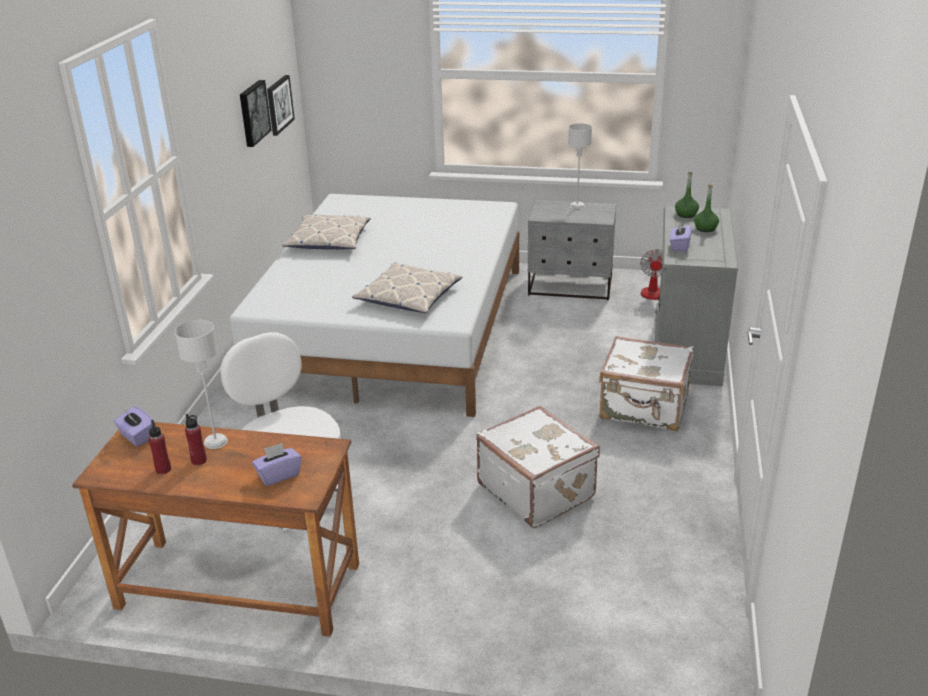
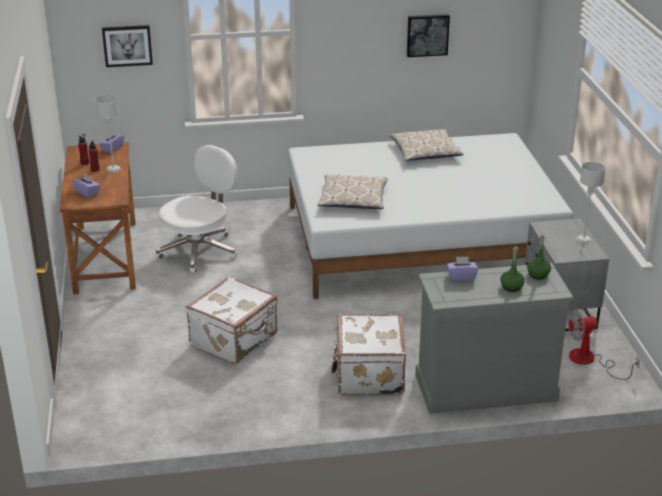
camera: 70 degrees right, 0 degrees up
picture [267,75,295,136] -> picture moved to [102,25,153,67]

